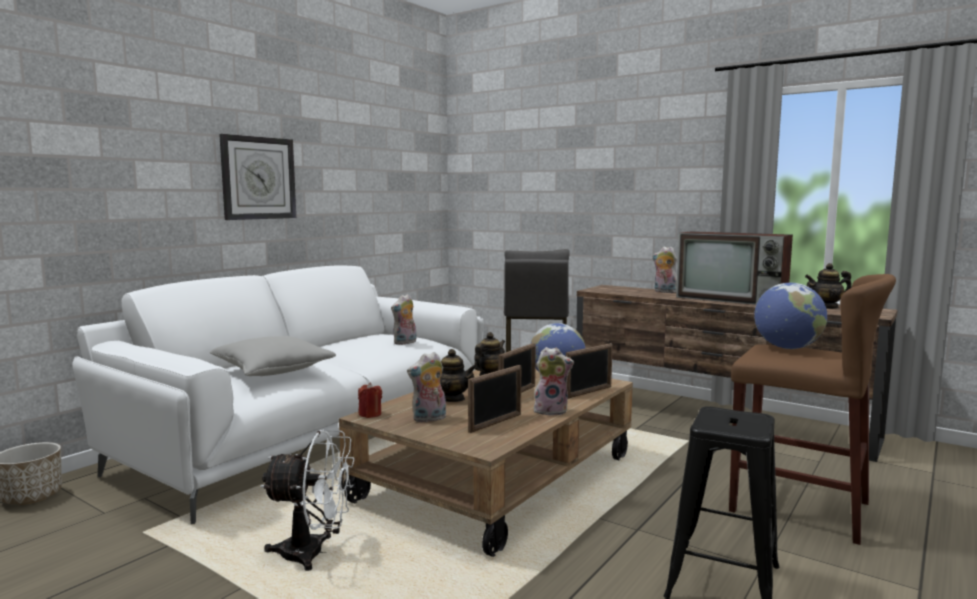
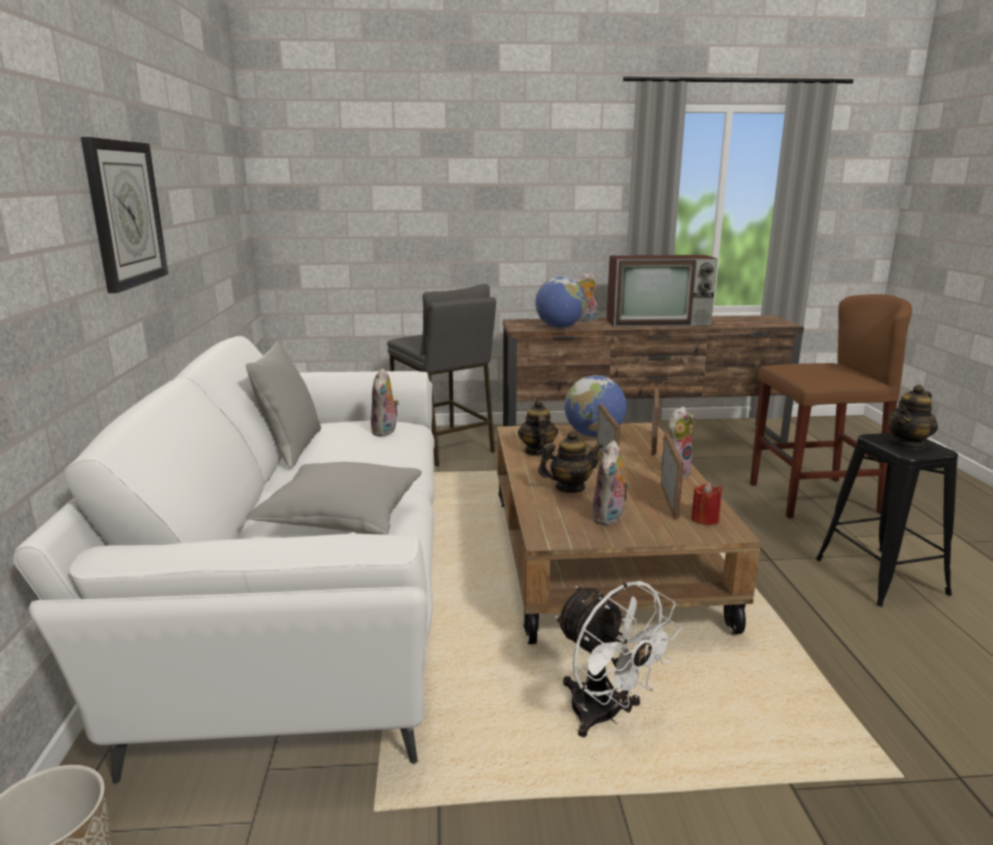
camera: 40 degrees left, 10 degrees up
white fan [260,430,355,571] -> white fan turned 90 degrees clockwise [555,581,681,737]
red candle [358,382,382,418] -> red candle moved to [691,482,722,525]
globe [754,283,827,349] -> globe moved to [535,277,586,328]
teapot [805,263,852,309] -> teapot moved to [886,384,938,450]
none -> grey pillow [246,341,321,469]

